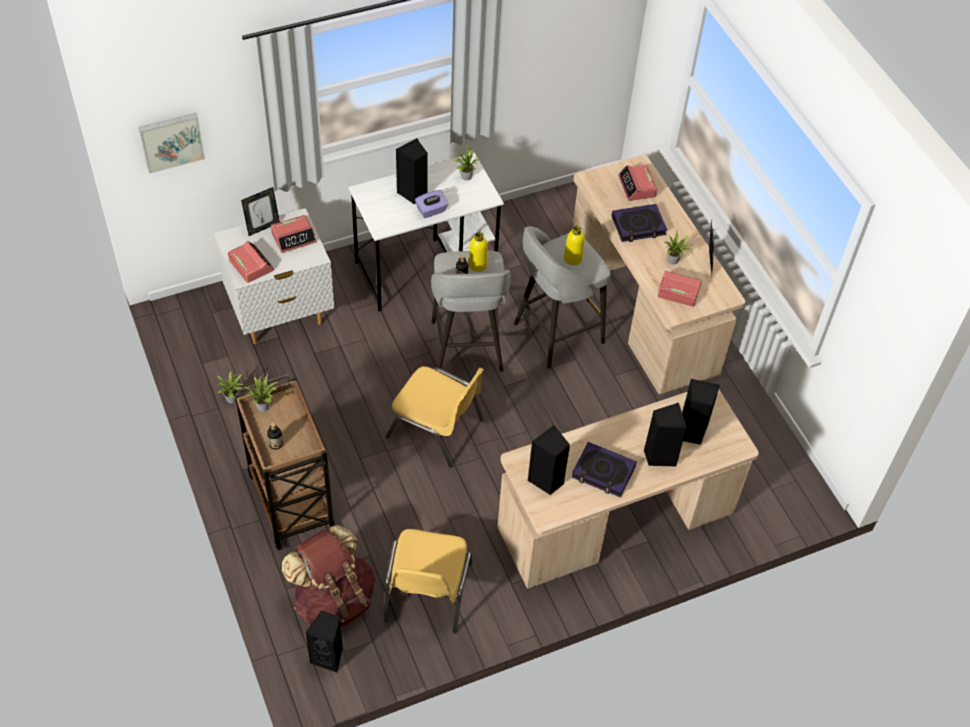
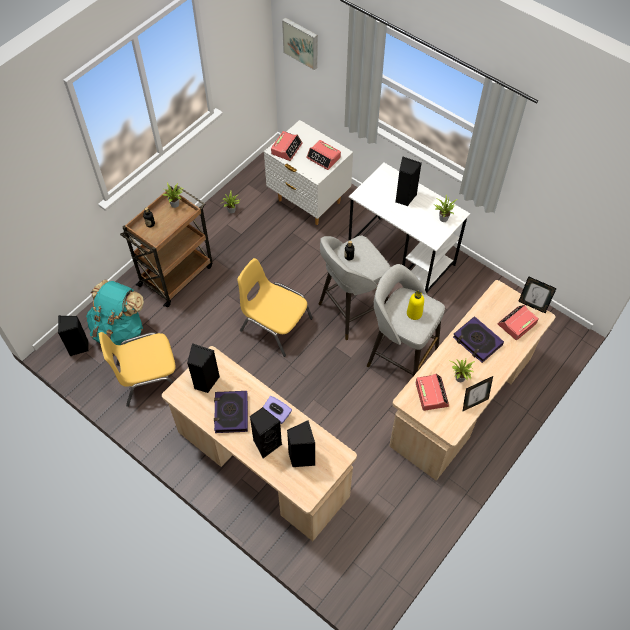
camera: 65 degrees right, 5 degrees up
picture frame [241,187,280,236] -> picture frame moved to [518,276,557,313]
brown backpack [282,525,375,627] -> turquoise backpack [86,280,144,345]
yellow chair [386,366,484,467] -> yellow chair turned 120 degrees clockwise [237,258,313,357]
purple tissue box [415,190,448,218] -> purple tissue box moved to [263,396,292,424]
yellow bottle [468,232,488,272] -> none

